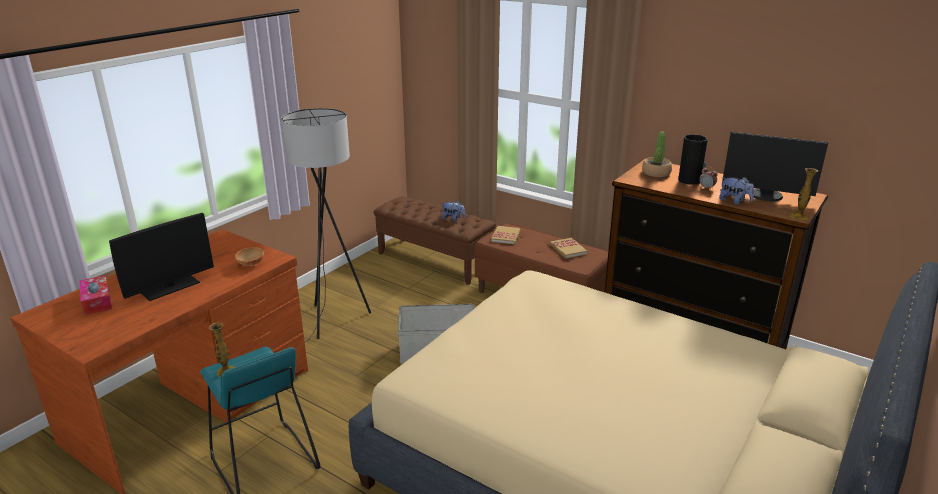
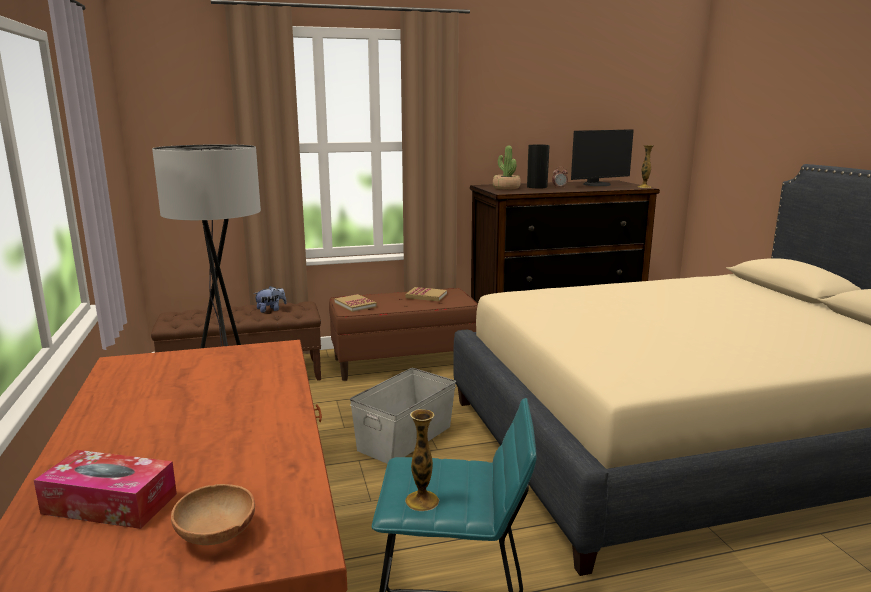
camera: 50 degrees left, 10 degrees down
monitor [109,213,214,301] -> none
brown bowl [235,247,264,266] -> brown bowl moved to [171,484,255,545]
plush toy [719,177,754,204] -> none

